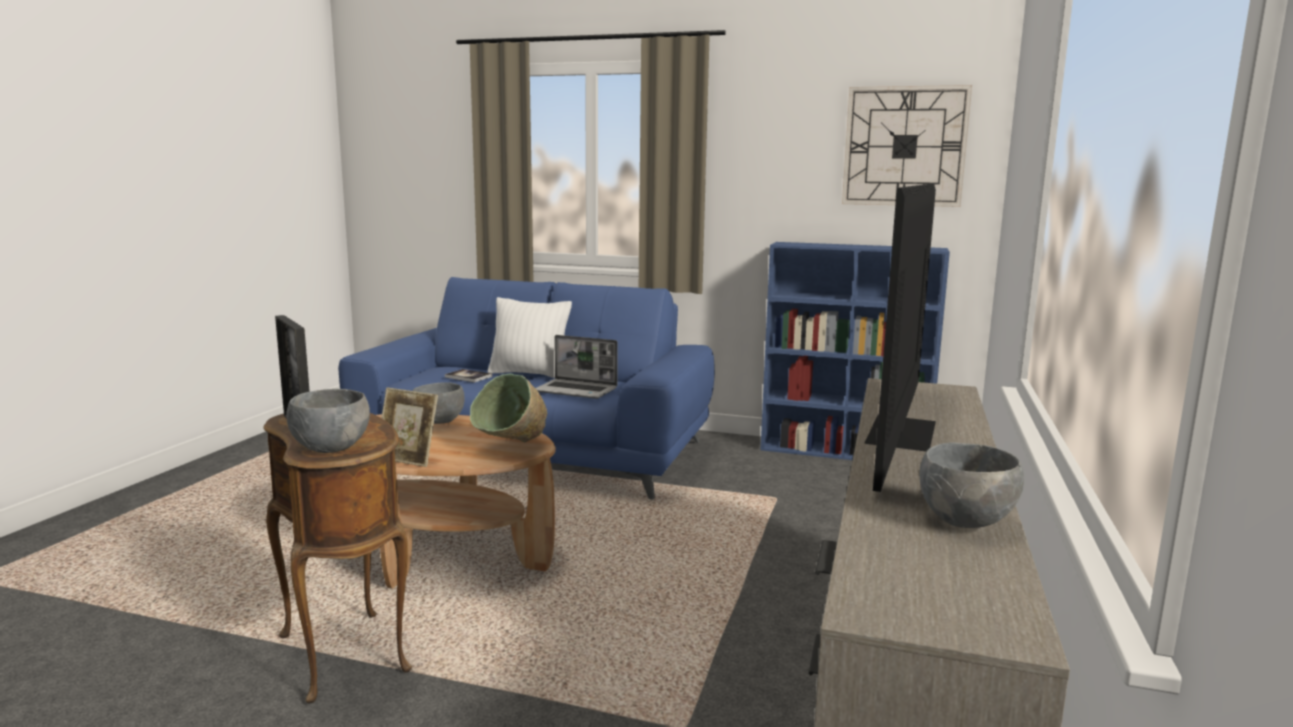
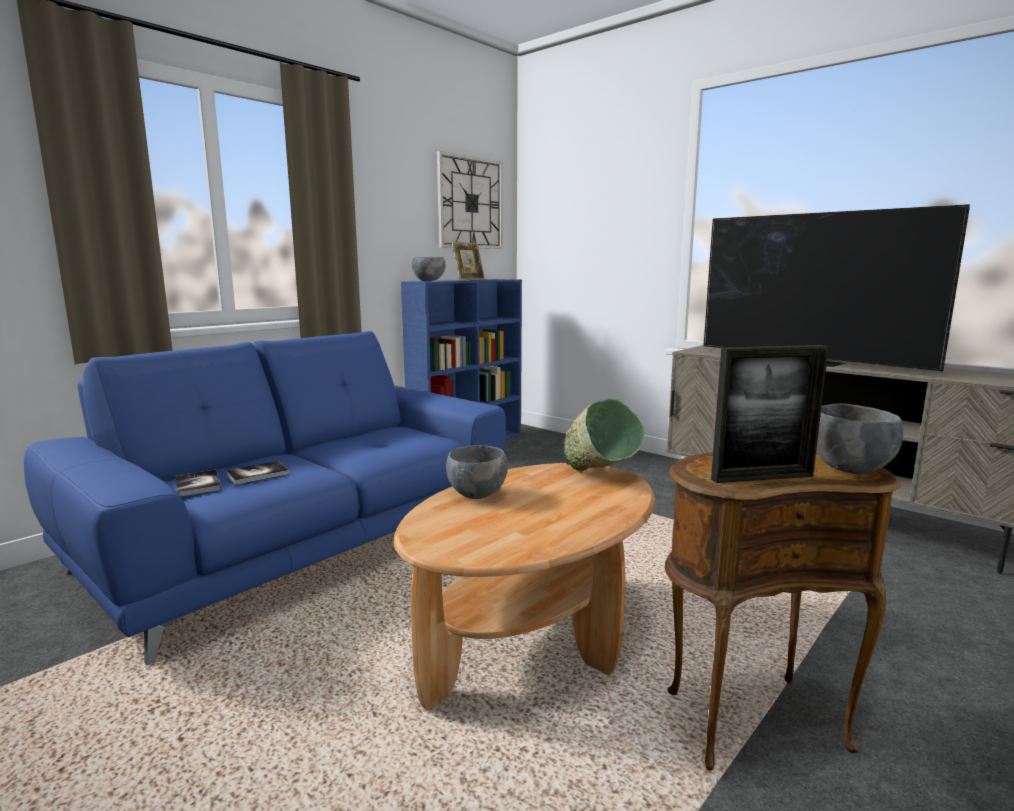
camera: 65 degrees left, 0 degrees up
picture frame [381,387,438,467] -> picture frame moved to [452,242,485,280]
white pillow [488,297,572,378] -> none
laptop [536,335,618,399] -> none
grey bowl [919,442,1024,528] -> grey bowl moved to [412,257,445,281]
none -> book [176,470,221,496]

